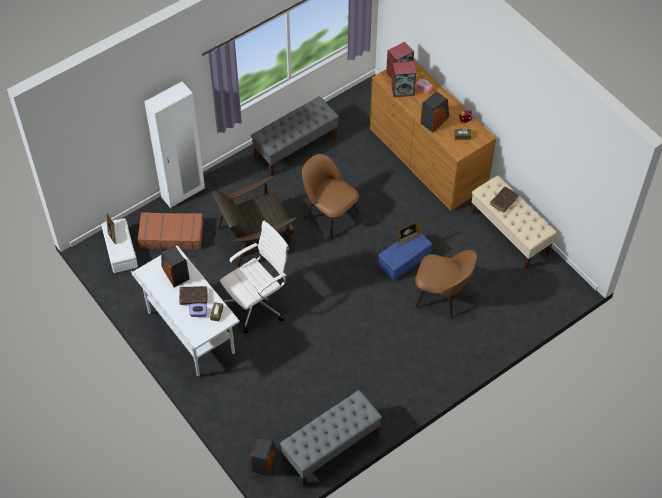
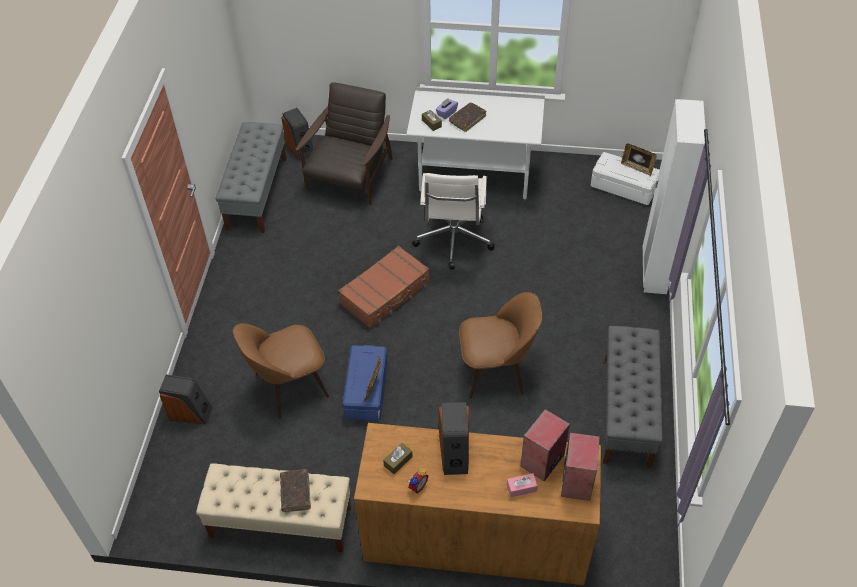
camera: 135 degrees right, 5 degrees down
brown suitcase [138,212,204,250] -> brown suitcase moved to [338,246,430,328]
speaker [161,245,190,287] -> speaker moved to [159,374,213,424]
brown armchair [212,176,296,267] -> brown armchair moved to [295,82,393,205]

